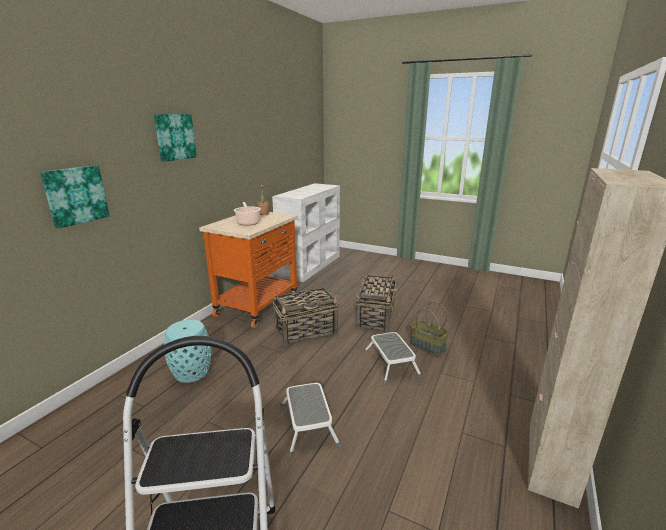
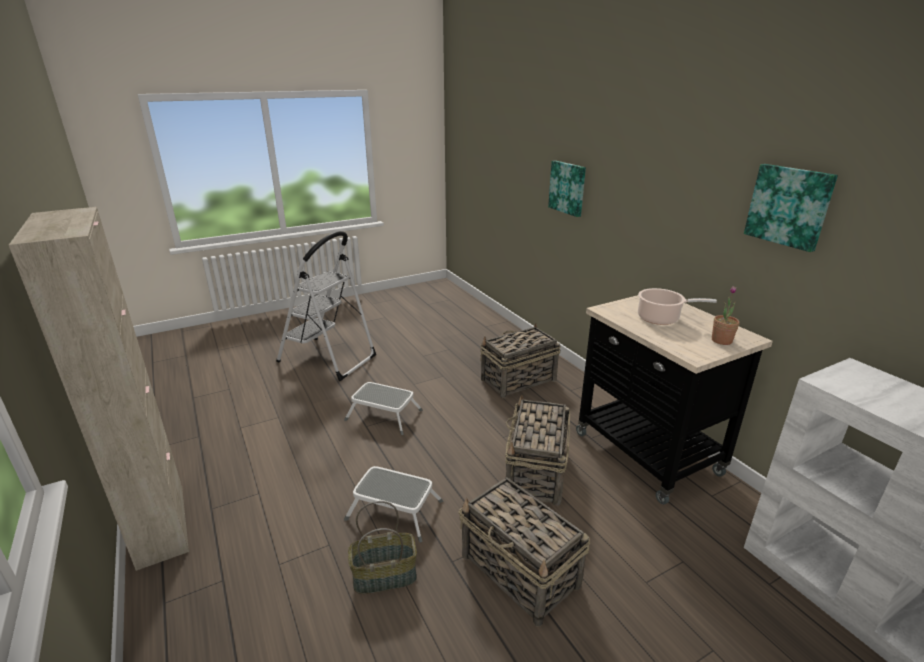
camera: 125 degrees right, 5 degrees up
picture [154,114,197,162] -> picture moved to [744,164,838,252]
turquoise stool [164,320,212,383] -> basket [480,323,561,398]
orange cart [199,212,298,328] -> black cart [576,295,773,505]

